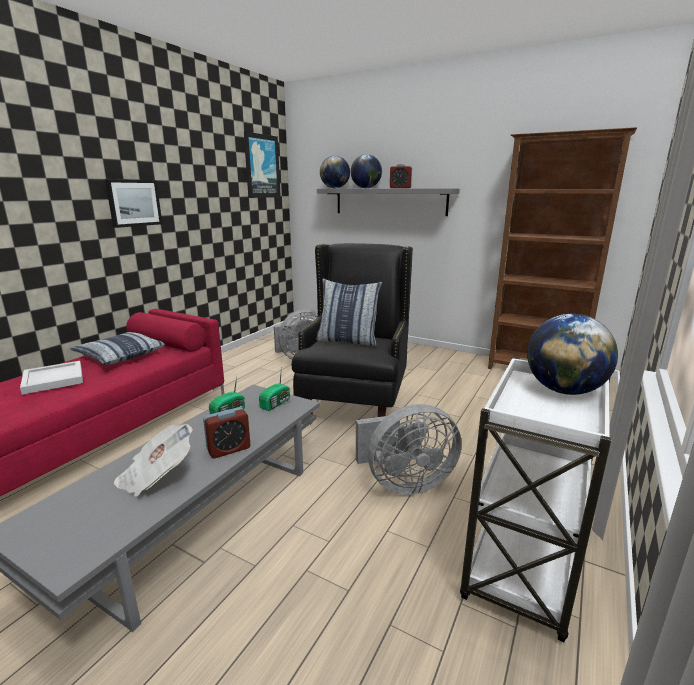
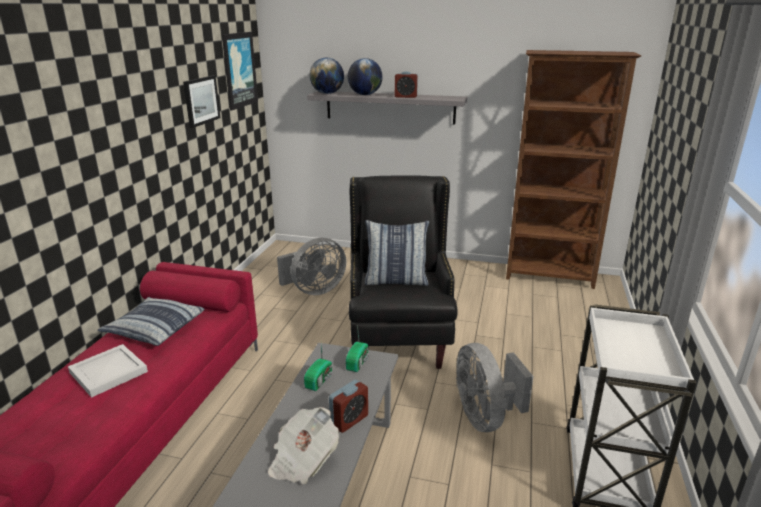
camera: 15 degrees left, 5 degrees up
picture [105,179,162,228] -> picture moved to [183,75,220,128]
grey fan [356,404,462,495] -> grey fan turned 105 degrees clockwise [456,343,534,432]
globe [527,314,618,395] -> none

